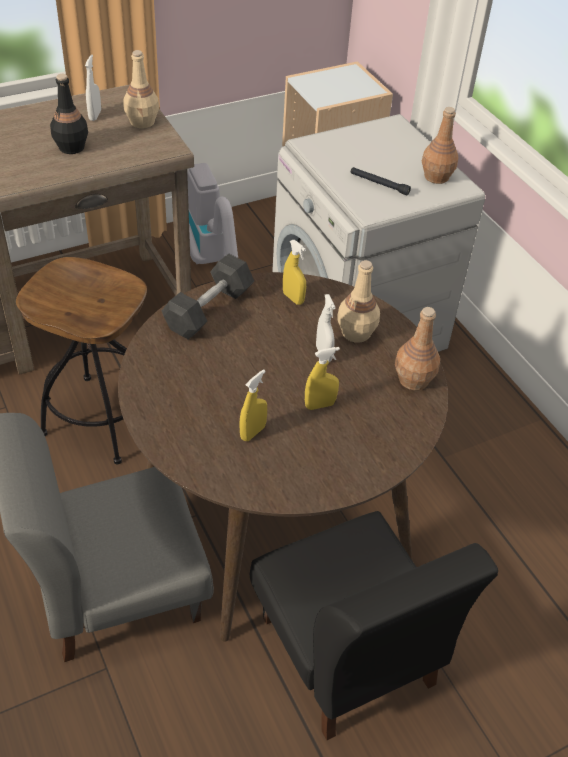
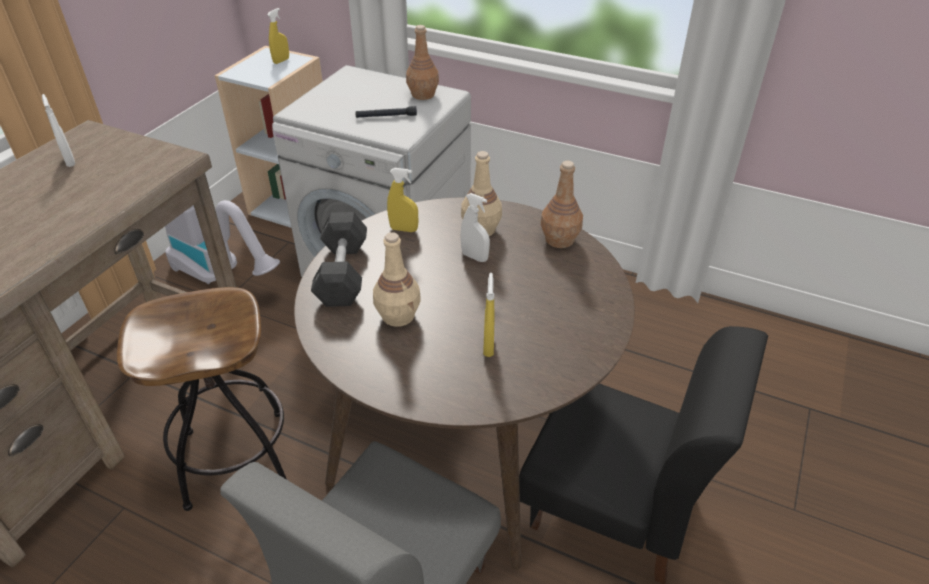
camera: 35 degrees left, 5 degrees down
black bottle [50,74,88,154] -> none
beige bottle [123,50,159,128] -> beige bottle moved to [373,232,421,327]
yellow spray bottle [305,347,340,410] -> yellow spray bottle moved to [267,8,289,64]

